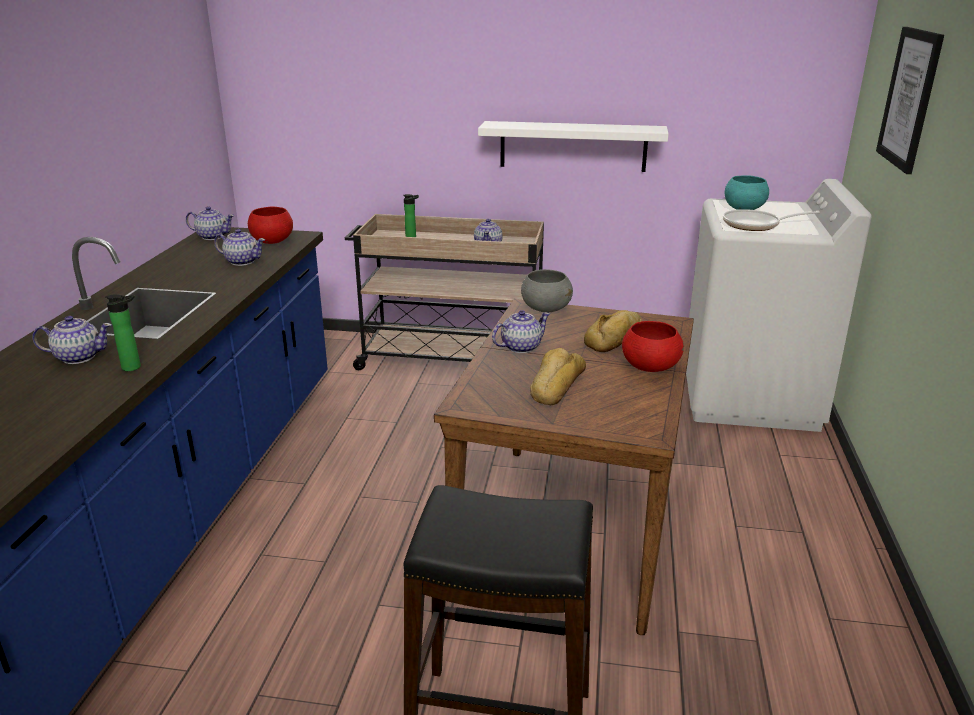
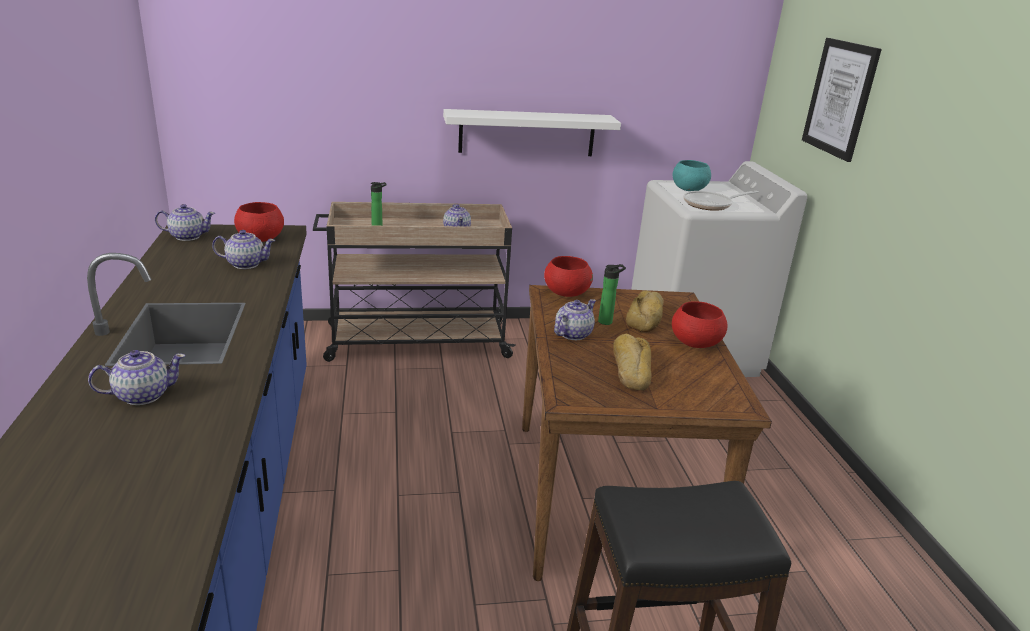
camera: 20 degrees left, 0 degrees up
bottle [105,294,141,371] -> bottle moved to [598,264,626,325]
grey bowl [521,269,573,312] -> red bowl [544,256,593,297]

